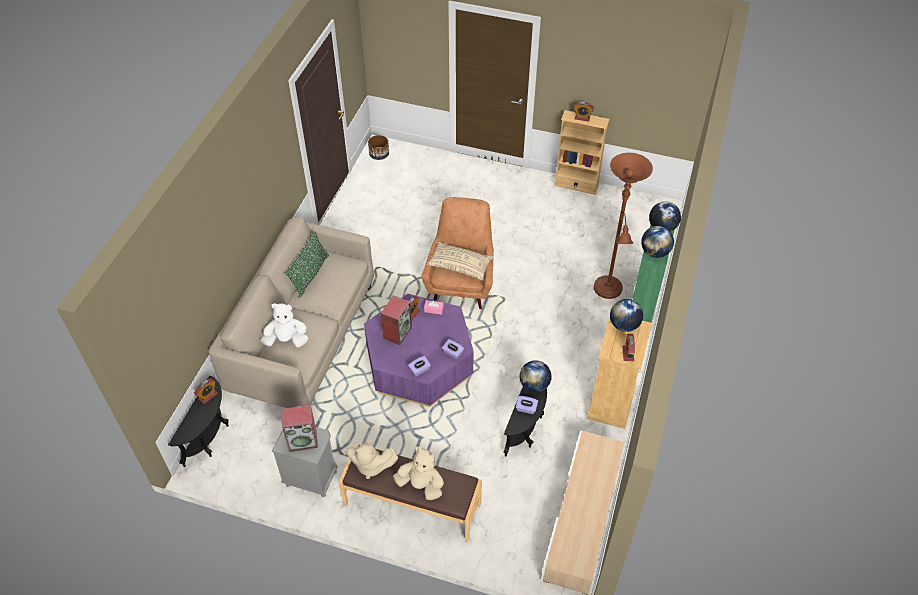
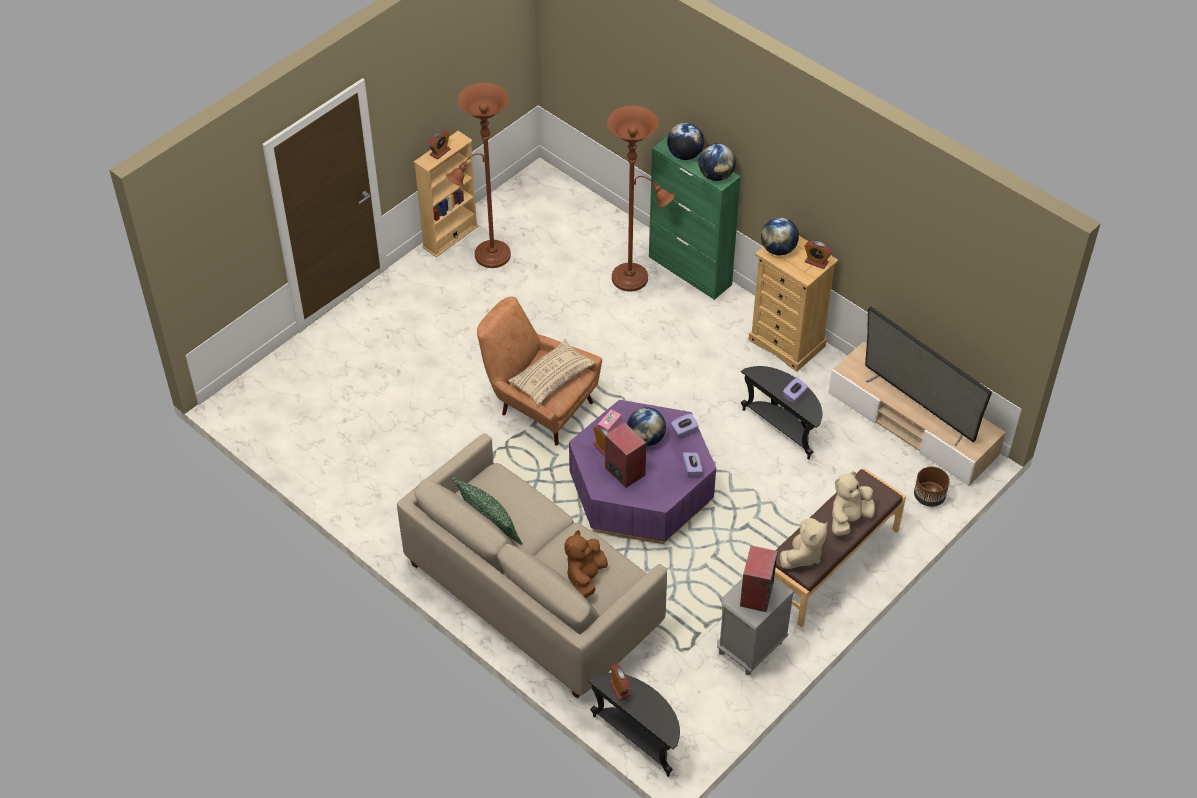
camera: 65 degrees left, 0 degrees up
white plush toy [260,303,308,347] -> brown plush toy [564,530,608,598]
brown planter [368,135,389,160] -> brown planter moved to [914,467,950,507]
globe [520,360,552,392] -> globe moved to [627,407,666,446]
none -> brown floor lamp [446,83,511,268]
none -> television [865,306,992,446]

